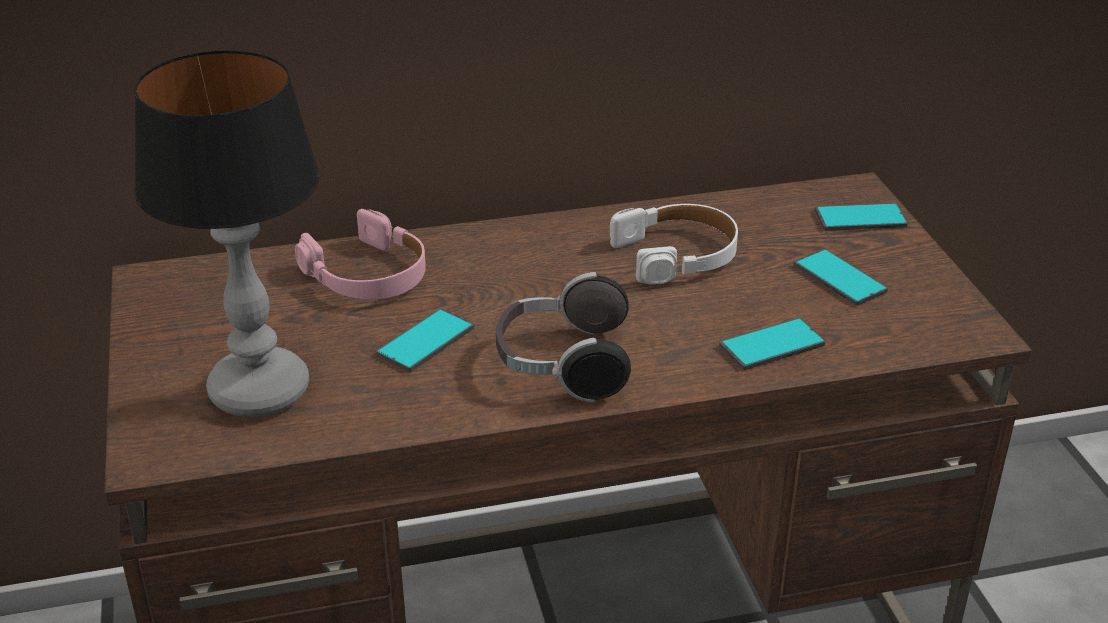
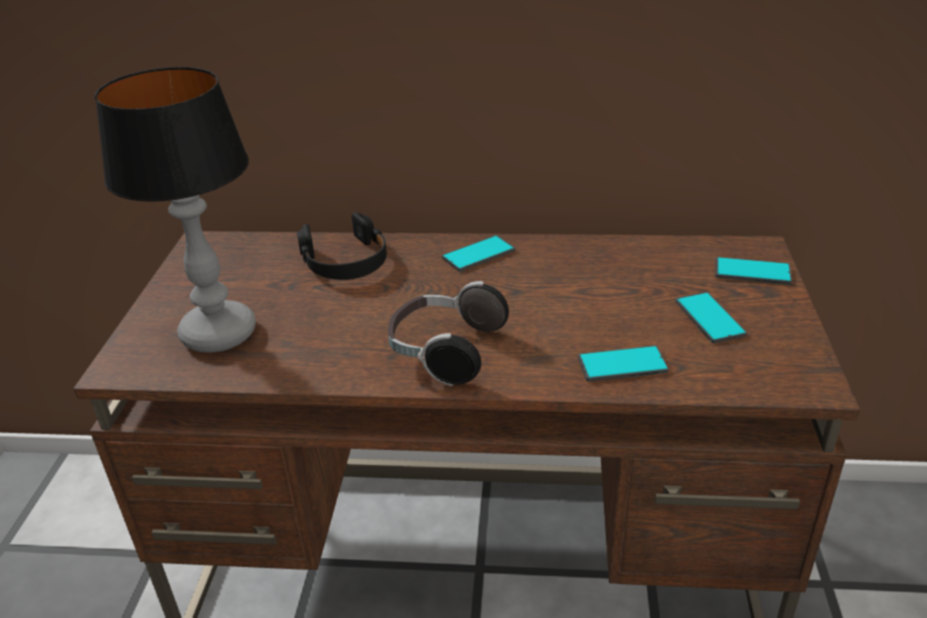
camera: 20 degrees right, 0 degrees up
pink headphones [295,209,426,299] -> black headphones [297,212,387,280]
phone [376,308,474,372] -> phone moved to [442,235,515,272]
white headphones [610,204,738,285] -> none

